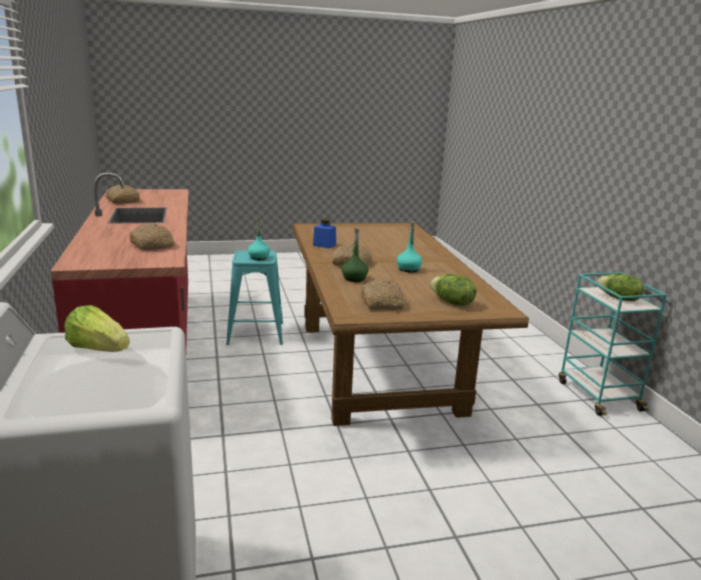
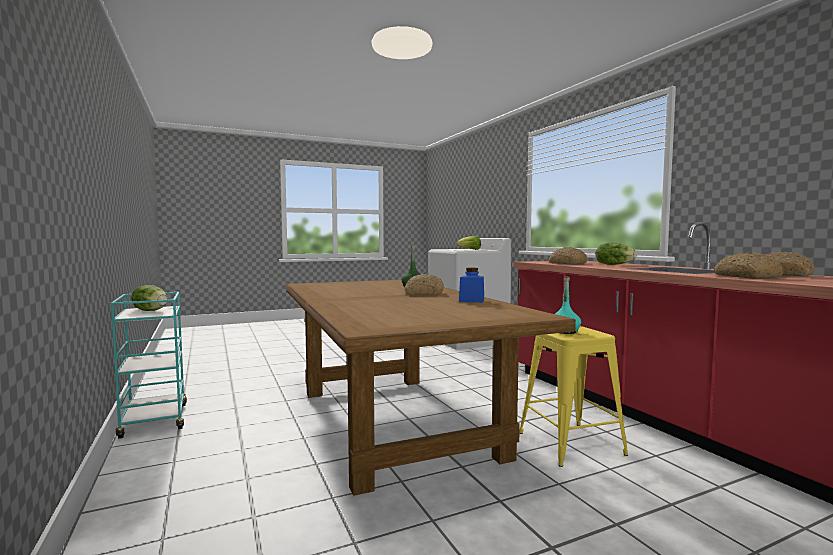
camera: 170 degrees right, 15 degrees down
turquoise stool [226,250,283,345] -> yellow stool [519,326,628,467]
bread [361,280,405,310] -> bread moved to [713,252,785,279]
turquoise bottle [397,221,422,272] -> none
lettuce [430,274,476,306] -> lettuce moved to [596,243,637,265]

